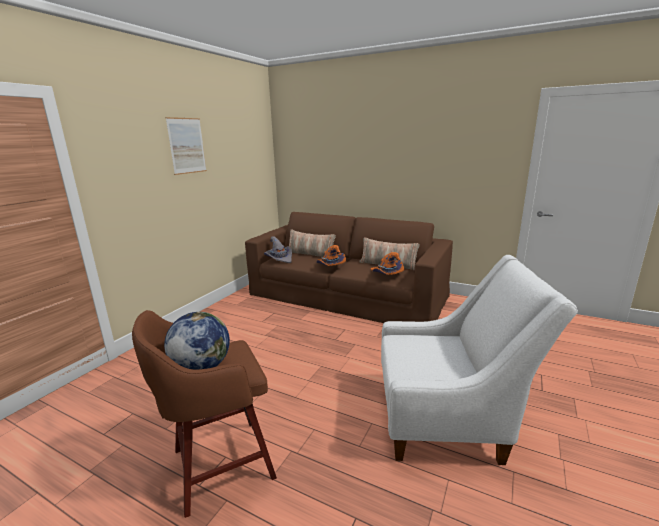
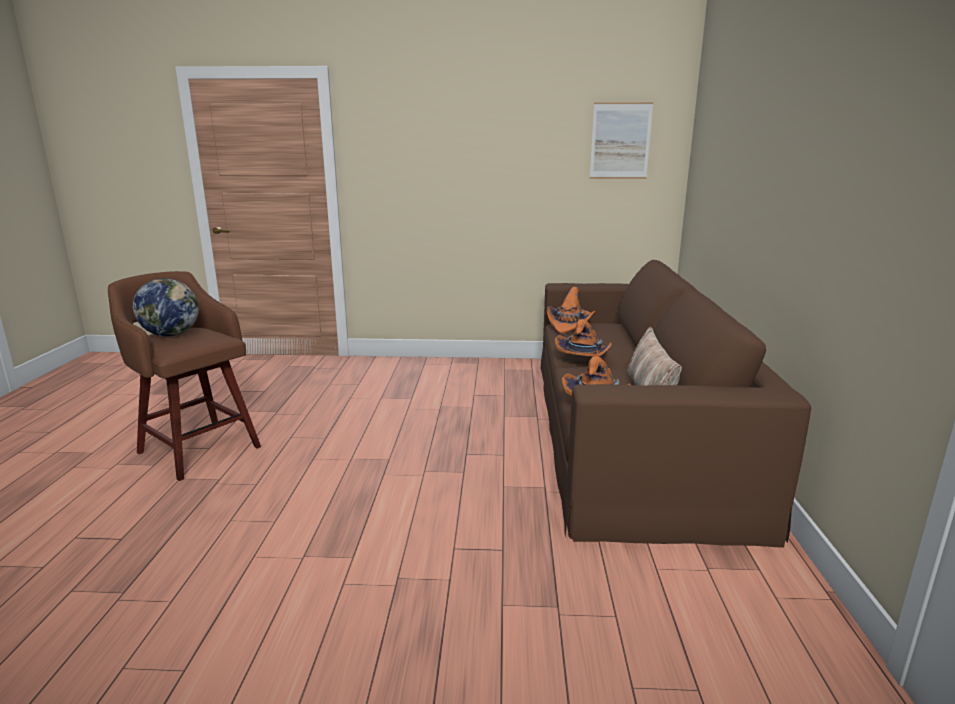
camera: 65 degrees right, 0 degrees up
picture [165,117,207,175] -> picture moved to [590,102,653,179]
grey hat [264,236,292,263] -> orange hat [547,287,595,334]
pillow [289,229,336,257] -> none
white armchair [381,255,578,465] -> none

